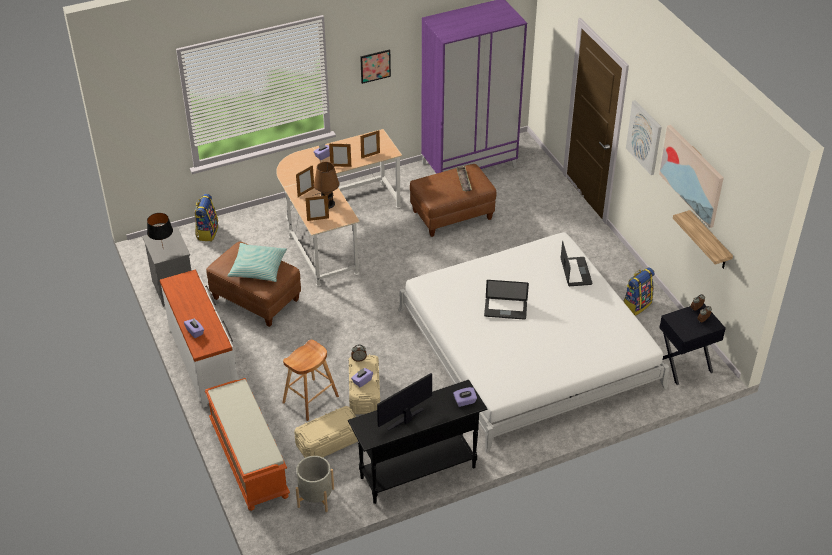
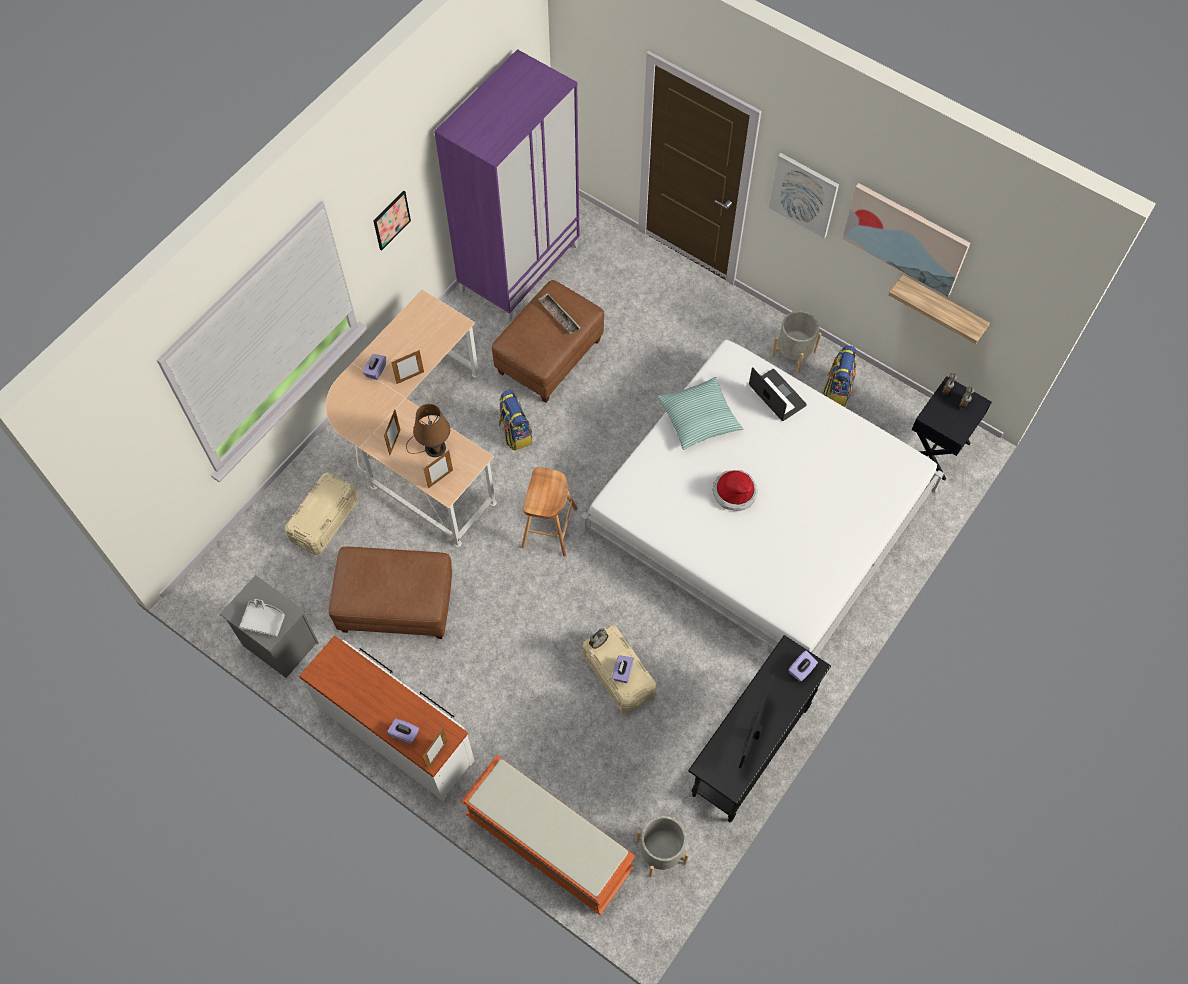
camera: 30 degrees left, 20 degrees up
black table lamp [147,213,173,246] -> grey tray [239,599,285,637]
backpack [195,194,218,241] -> backpack moved to [499,389,532,451]
pillow [228,243,287,282] -> pillow moved to [657,377,743,450]
brown stool [282,340,339,421] -> brown stool moved to [521,467,578,556]
beige storage box [294,406,358,458] -> beige storage box moved to [285,472,358,555]
picture frame [360,130,380,159] -> picture frame moved to [422,728,448,770]
laptop [484,280,529,320] -> hat [713,470,758,511]
none -> grey planter [771,311,821,373]

